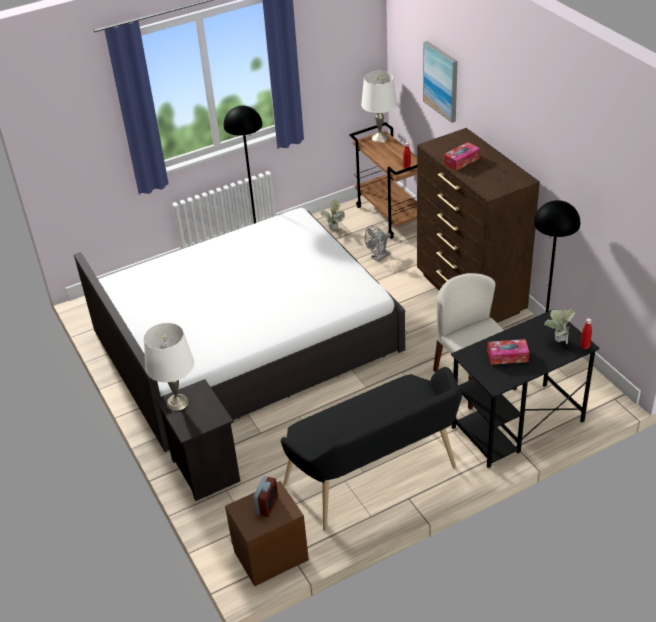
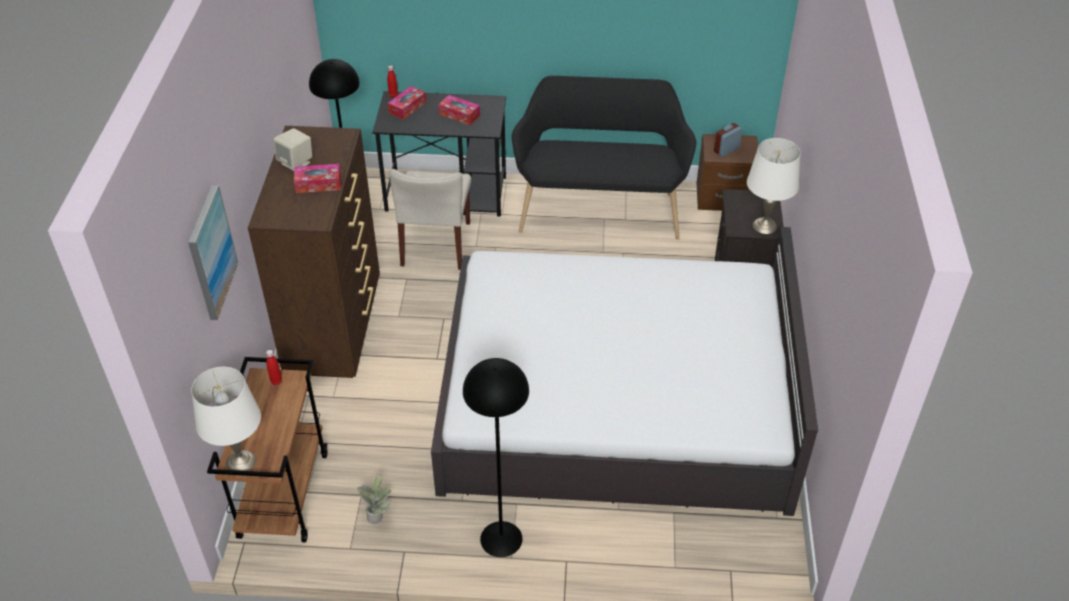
camera: 150 degrees left, 5 degrees up
grey fan [365,225,391,262] -> none
potted plant [544,309,575,344] -> tissue box [388,86,426,120]
none -> beige speaker [274,128,312,171]

